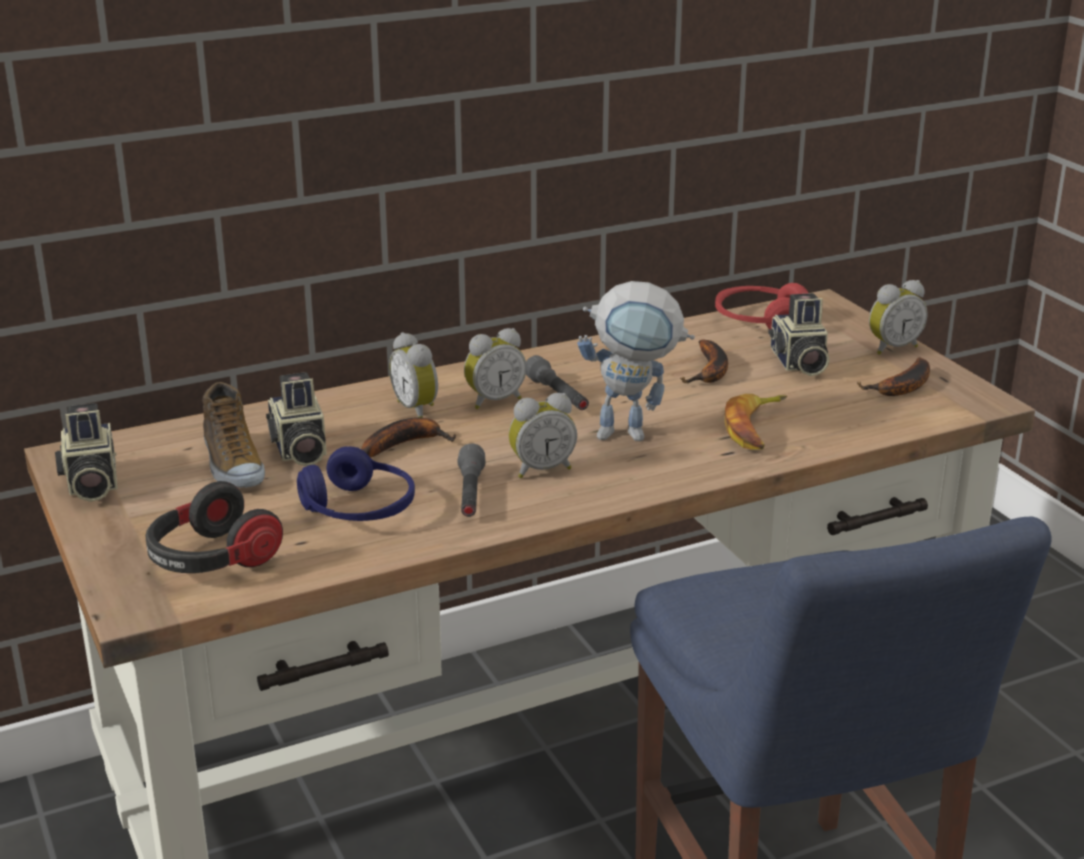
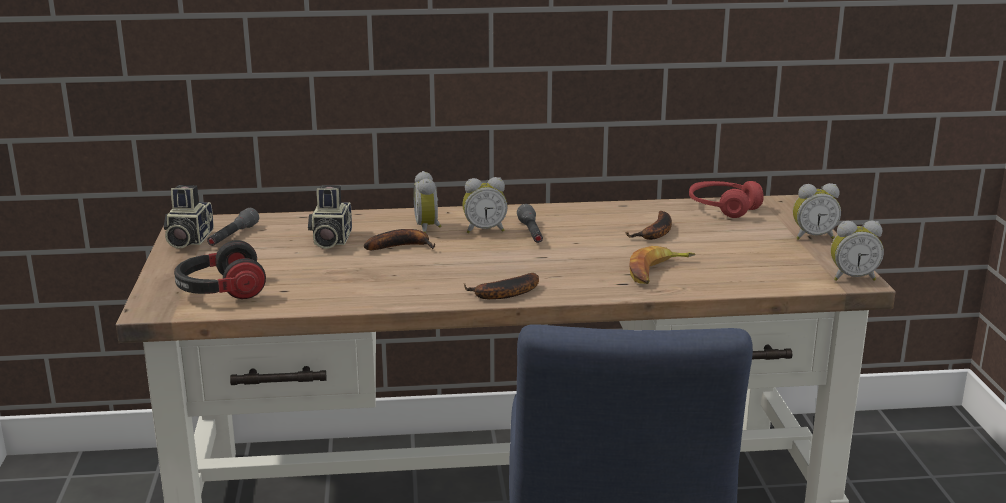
camera: 20 degrees right, 5 degrees down
shoe [202,382,265,488] -> none
blue headphones [297,446,415,521] -> none
grey flashlight [457,444,486,517] -> grey flashlight moved to [207,208,259,246]
alarm clock [509,393,577,478] -> alarm clock moved to [831,221,884,281]
toy robot [577,281,695,441] -> none
camera [768,293,829,376] -> none
banana [857,357,930,396] -> banana moved to [464,273,539,299]

